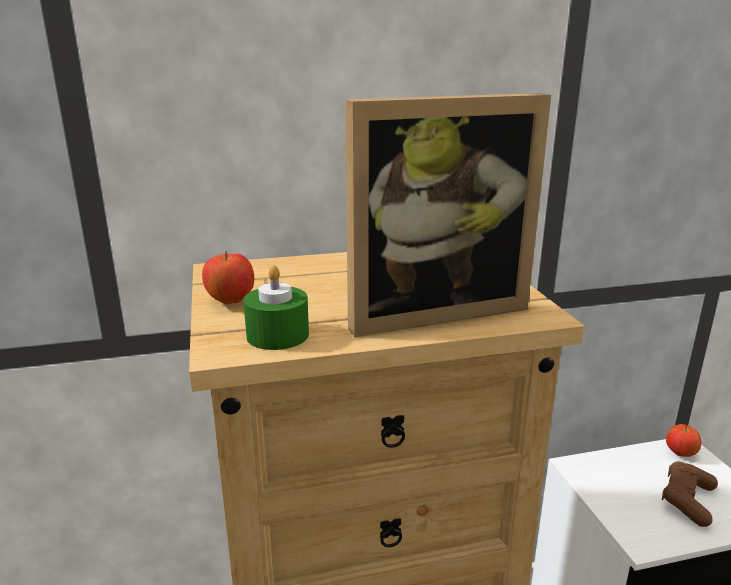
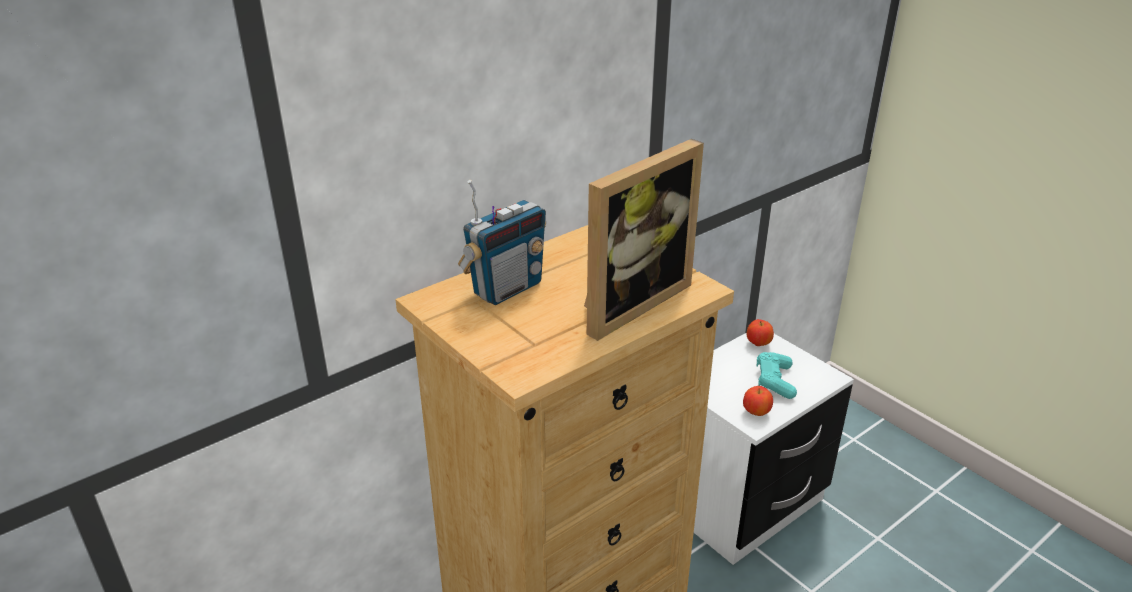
camera: 25 degrees left, 10 degrees up
apple [202,251,254,305] -> apple moved to [743,386,773,416]
green candle [243,265,309,350] -> none
brown game controller [662,462,718,527] -> turquoise game controller [756,352,797,399]
none -> radio [458,180,546,305]

